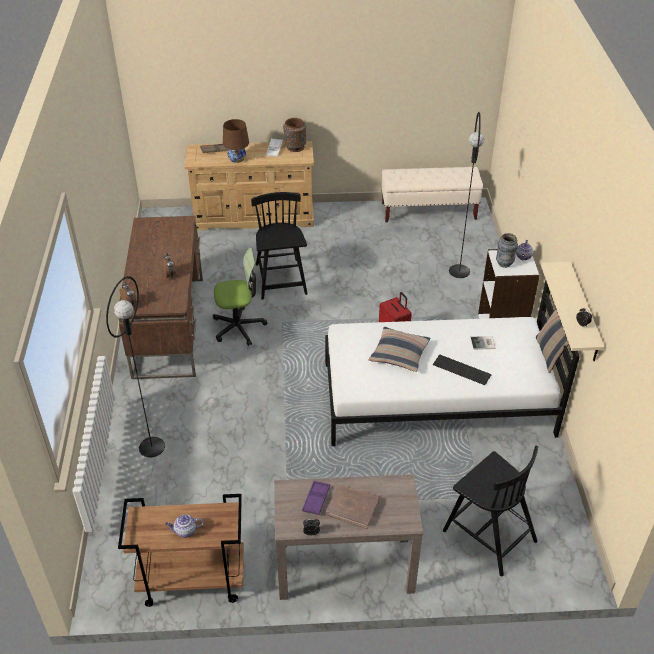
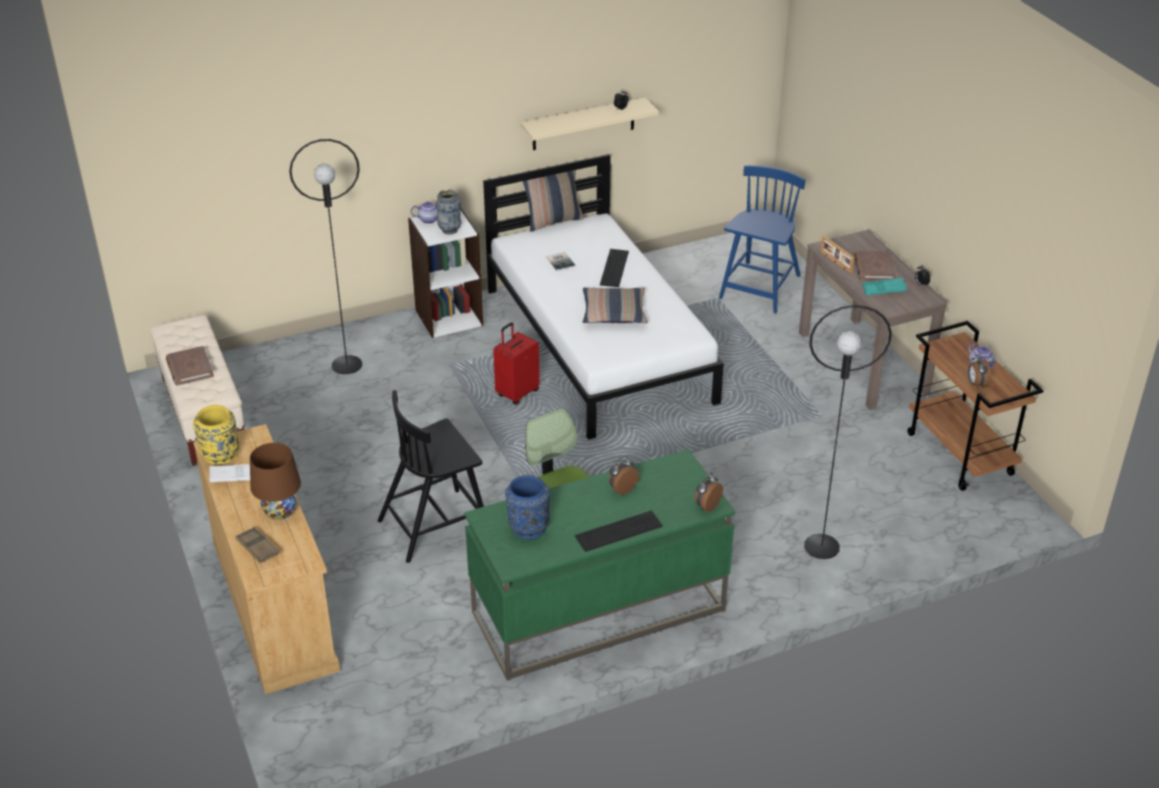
camera: 110 degrees left, 5 degrees down
brown desk [119,216,203,379] -> green desk [464,449,736,681]
brown vase [283,118,306,152] -> yellow vase [193,405,239,465]
purple tray [302,481,330,515] -> turquoise tray [862,278,907,295]
black chair [443,446,538,576] -> blue chair [719,165,805,313]
none -> brown book [166,346,214,385]
none -> blue vase [505,475,550,539]
none -> keyboard [575,510,663,552]
none -> picture frame [821,236,854,274]
none -> alarm clock [968,353,991,389]

